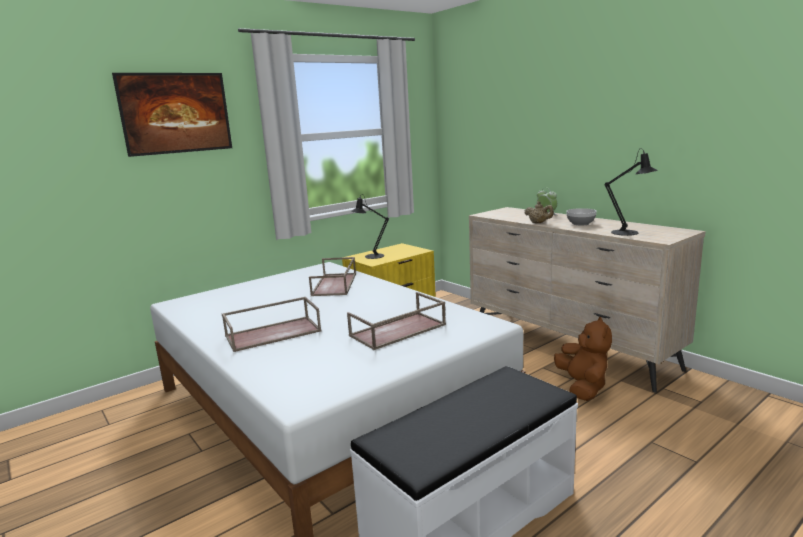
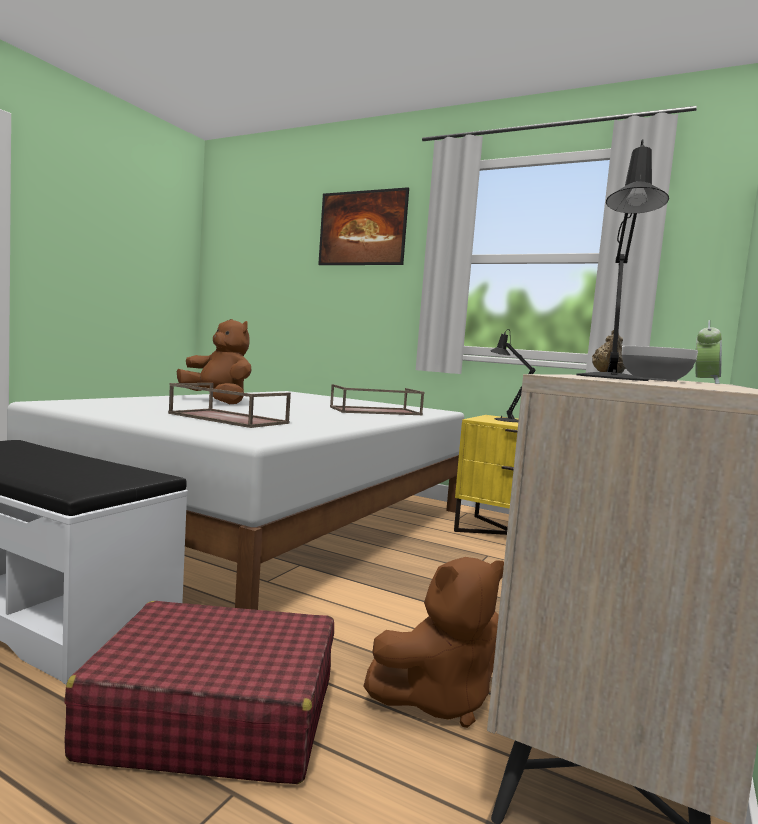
camera: 65 degrees right, 10 degrees down
brown tray [222,297,322,352] -> brown plush toy [177,319,252,404]
none -> red suitcase [64,601,334,784]

